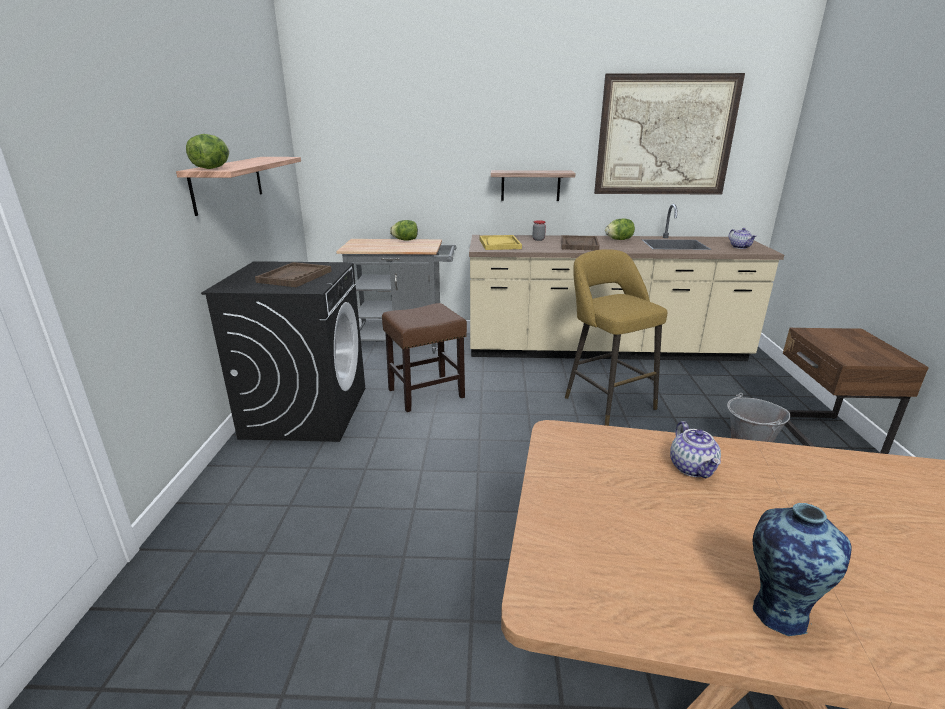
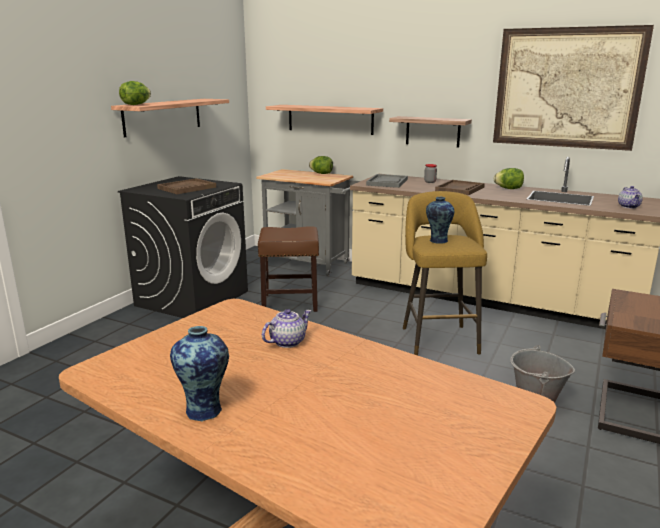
camera: 25 degrees right, 5 degrees down
yellow tray [480,235,522,250] -> grey tray [366,174,408,188]
teapot [670,421,721,479] -> teapot turned 150 degrees counterclockwise [262,309,311,348]
none -> shelf [266,105,383,135]
none -> vase [426,197,454,244]

